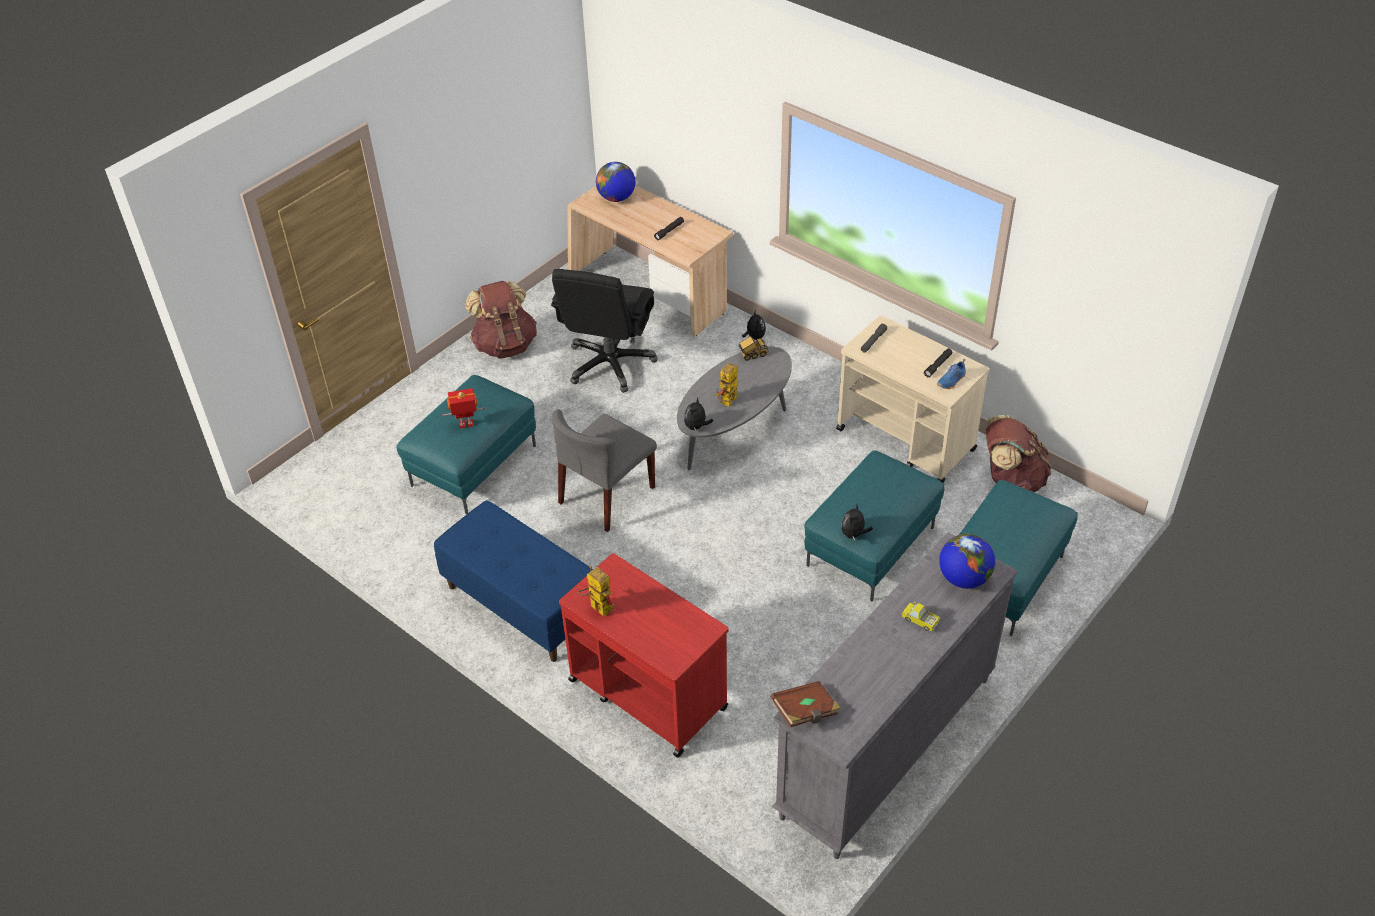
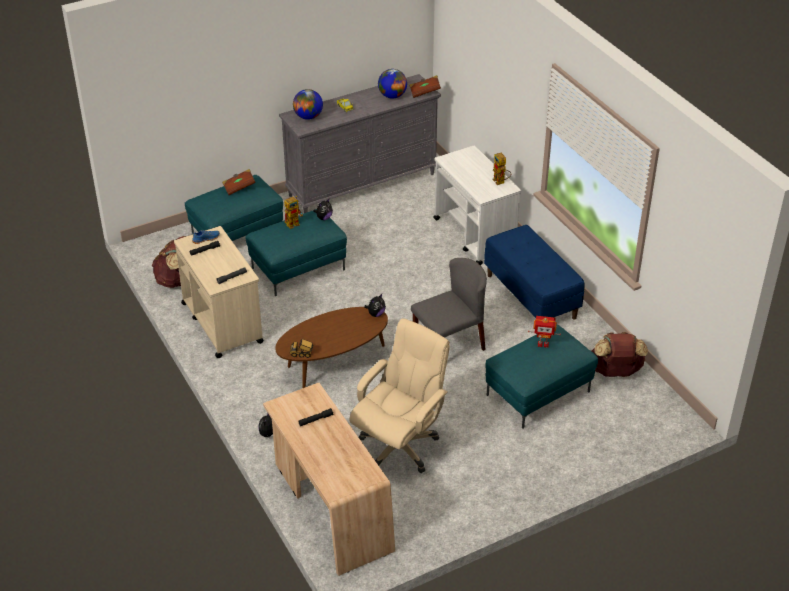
camera: 160 degrees left, 5 degrees down
brown backpack [465,281,537,359] -> brown backpack moved to [591,332,648,377]
black office chair [551,269,658,393] -> beige office chair [349,319,450,473]
red cart [559,553,728,757] -> white cart [433,146,521,265]
globe [596,162,635,202] -> globe moved to [378,69,407,99]
grey coffee table [677,346,792,470] -> brown coffee table [275,307,388,388]
toy robot [715,363,737,406] -> toy robot moved to [284,196,303,229]
none -> brown book [222,169,256,195]

